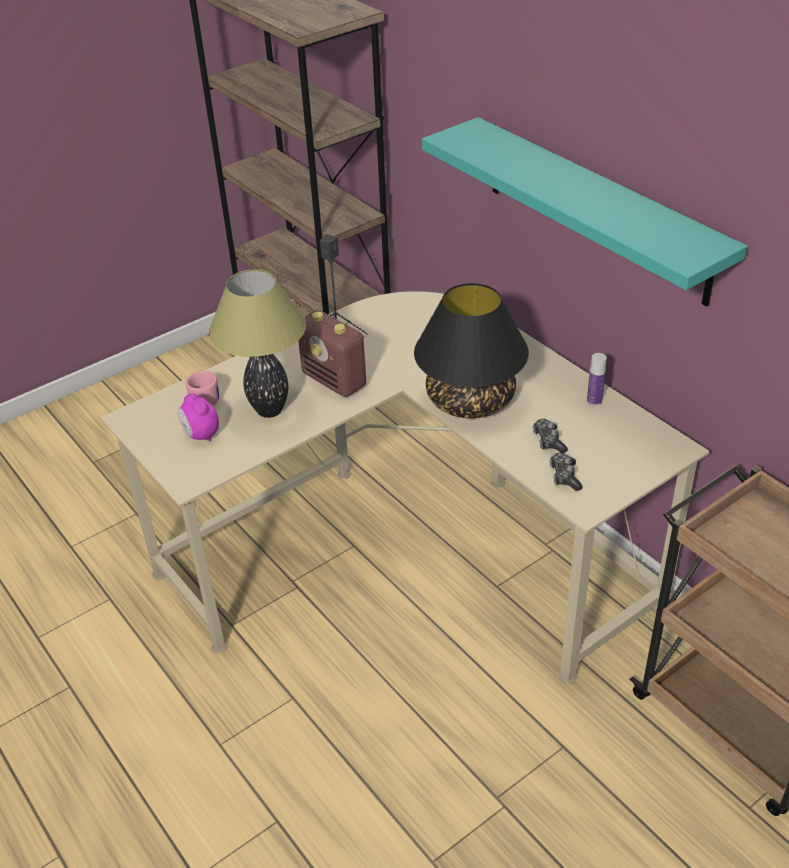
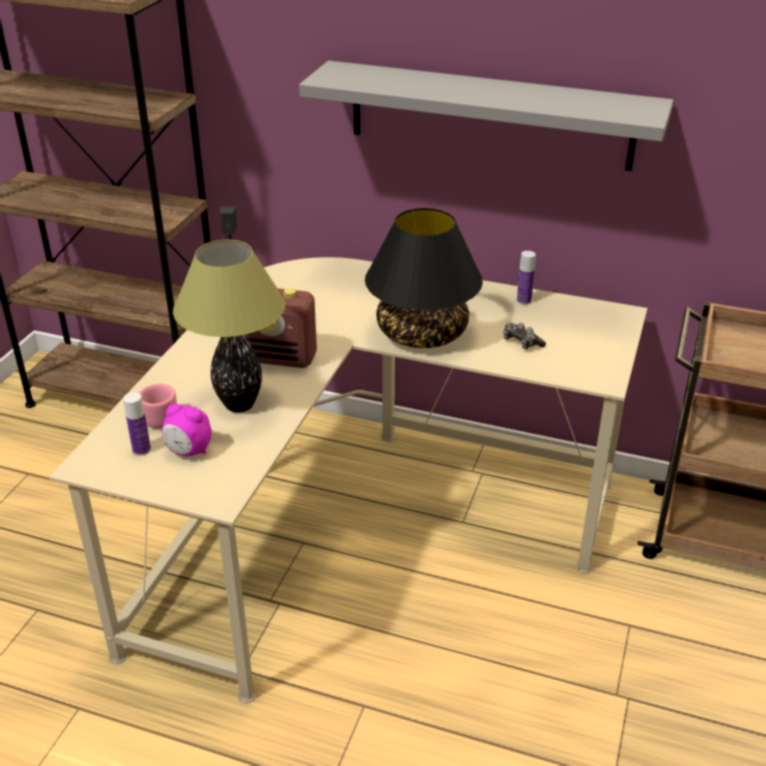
camera: 35 degrees left, 5 degrees down
turquoise shelf [422,117,748,306] -> grey shelf [299,61,674,171]
game controller [550,453,582,491] -> none
none -> bottle [123,392,151,456]

